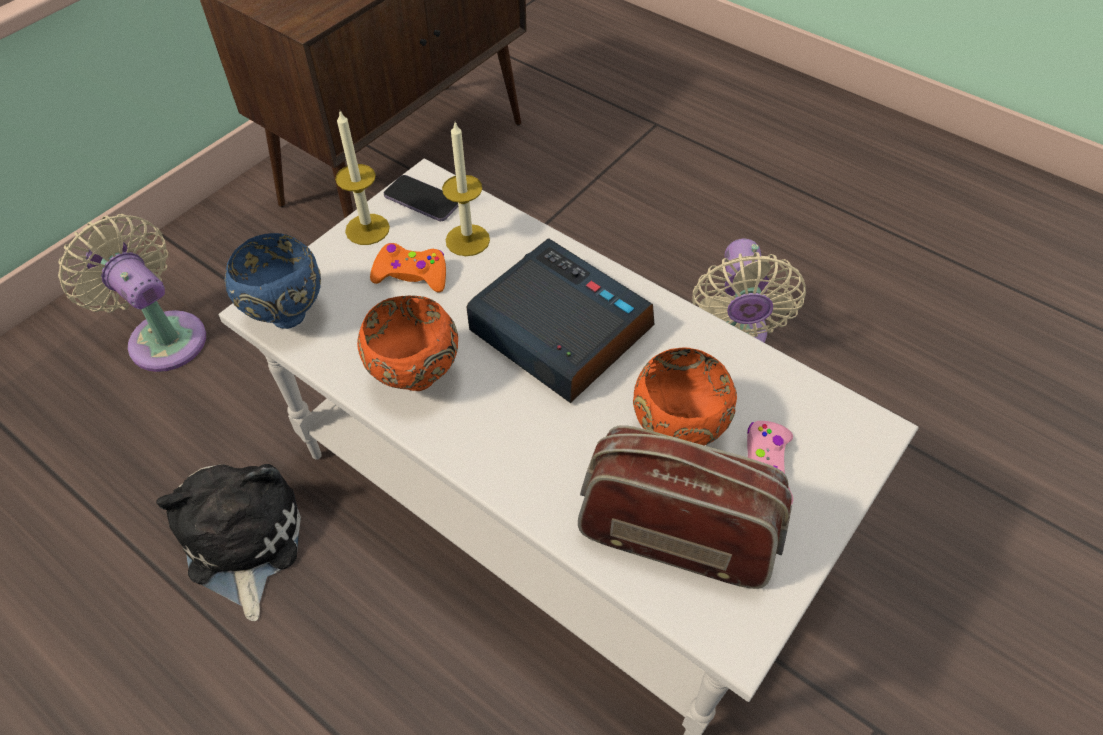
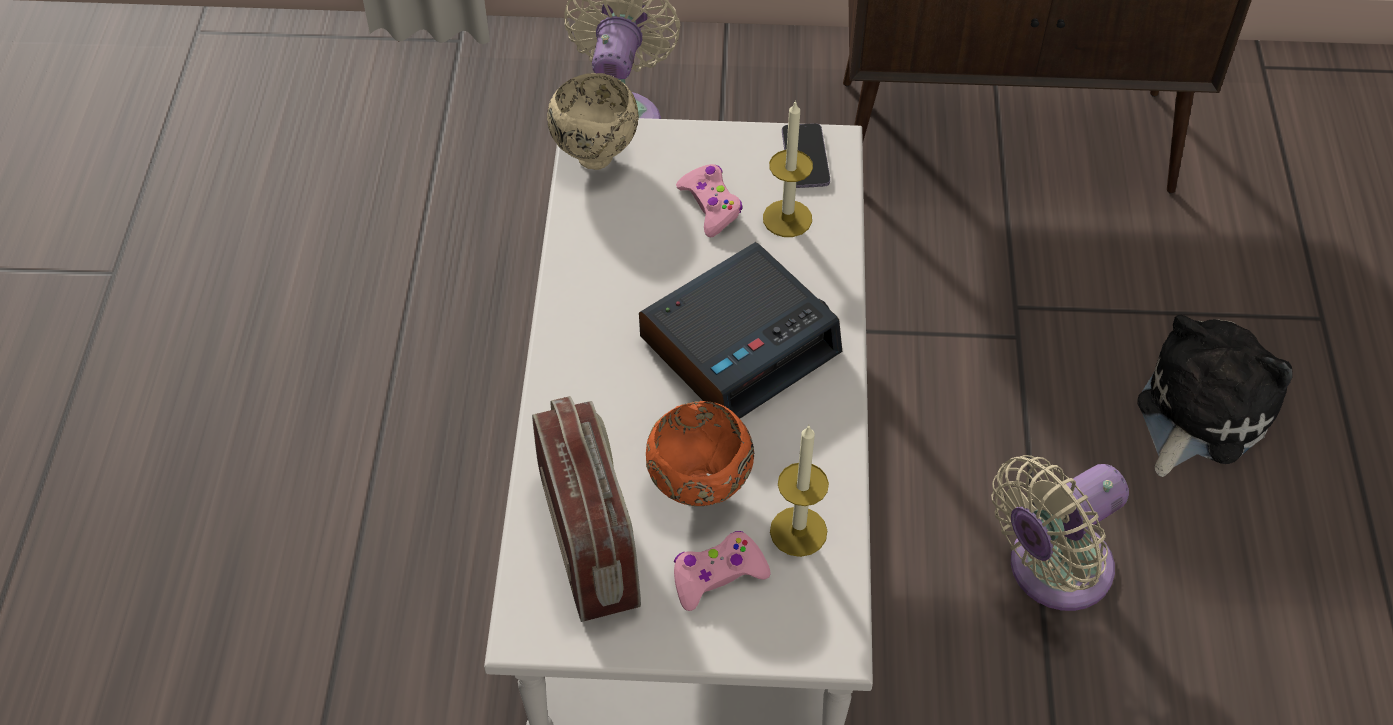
camera: 55 degrees right, 0 degrees up
plush toy [156,464,301,621] -> plush toy moved to [1137,314,1293,477]
blue bowl [225,233,321,329] -> beige bowl [547,73,639,170]
candle [335,109,390,245] -> candle moved to [770,424,829,557]
orange bowl [357,295,458,391] -> none
orange game controller [370,243,446,292] -> pink game controller [676,164,742,237]
alarm clock [466,239,655,403] -> alarm clock turned 45 degrees clockwise [639,242,842,419]

